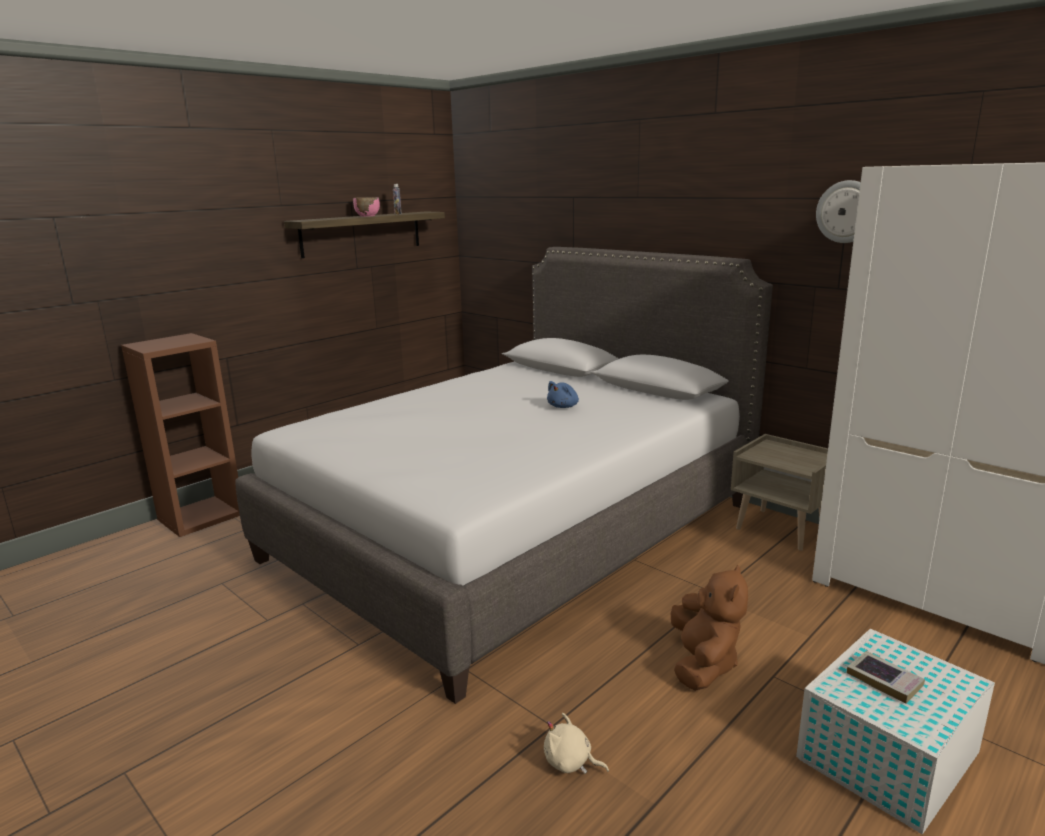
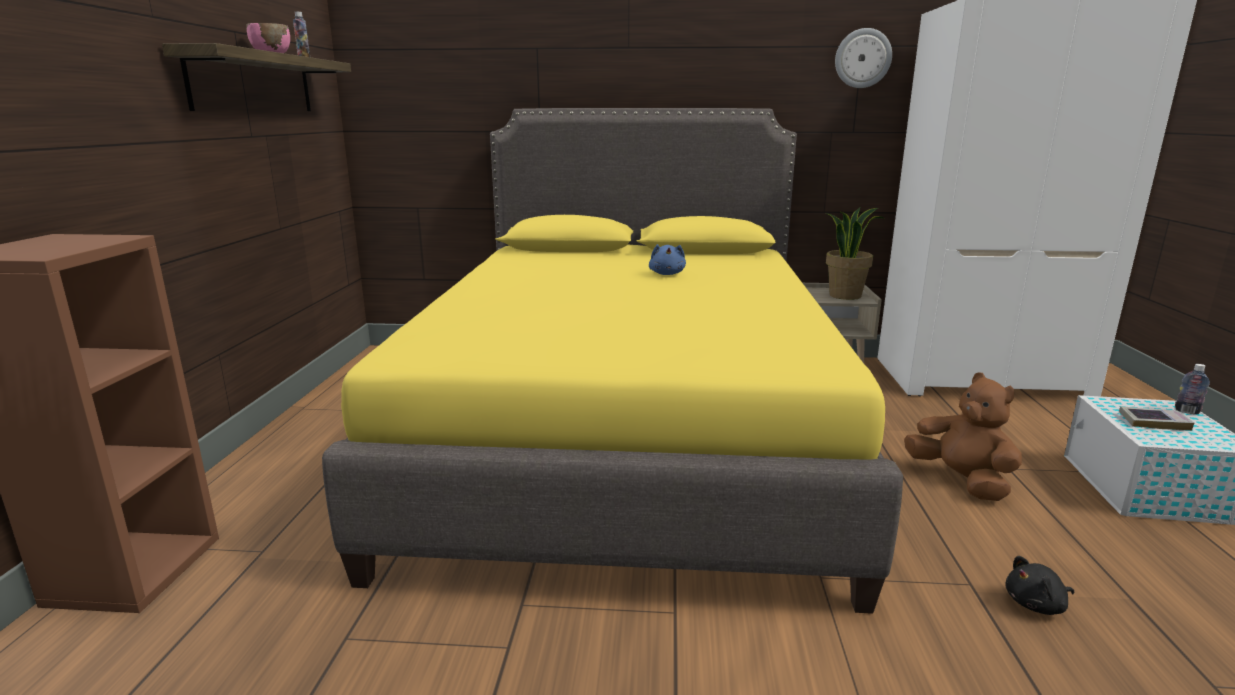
camera: 40 degrees left, 0 degrees up
grey bed [236,247,773,704] -> yellow bed [322,108,903,614]
beige plush toy [544,713,609,774] -> black plush toy [1005,556,1074,615]
none -> potted plant [826,208,884,300]
none -> bottle [1175,364,1210,414]

